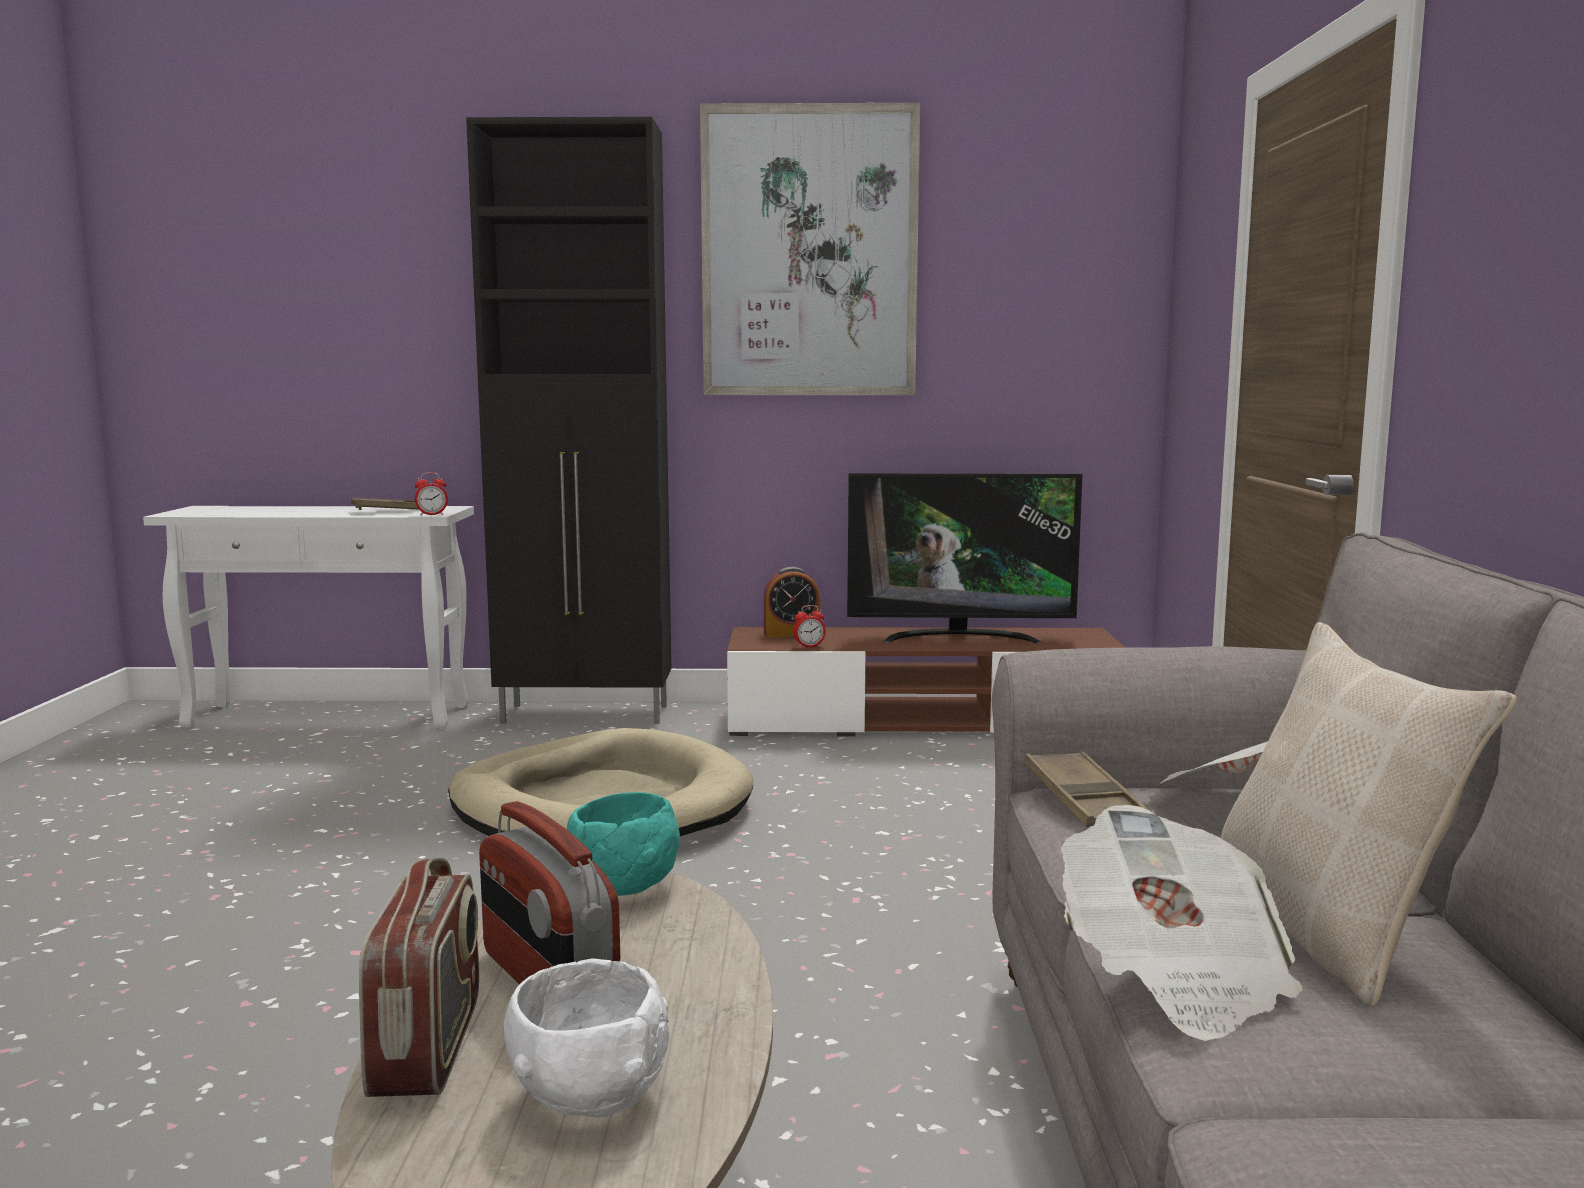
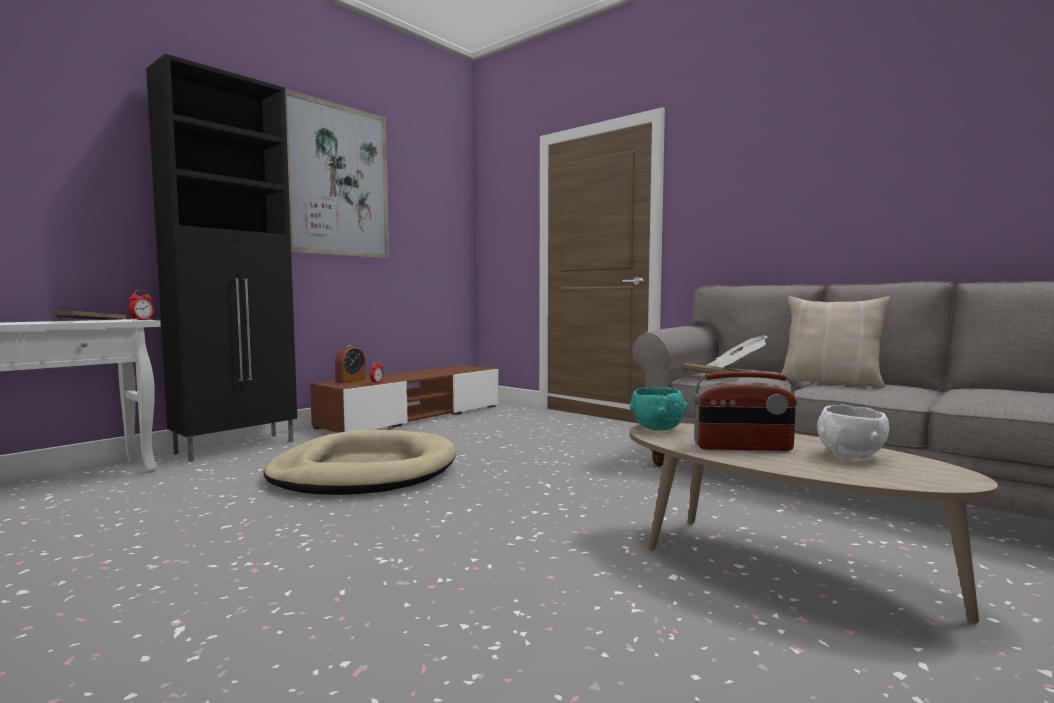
camera: 50 degrees left, 5 degrees down
radio [359,858,479,1097] -> none
television [847,473,1083,644] -> none
newspaper [1061,805,1303,1041] -> none

